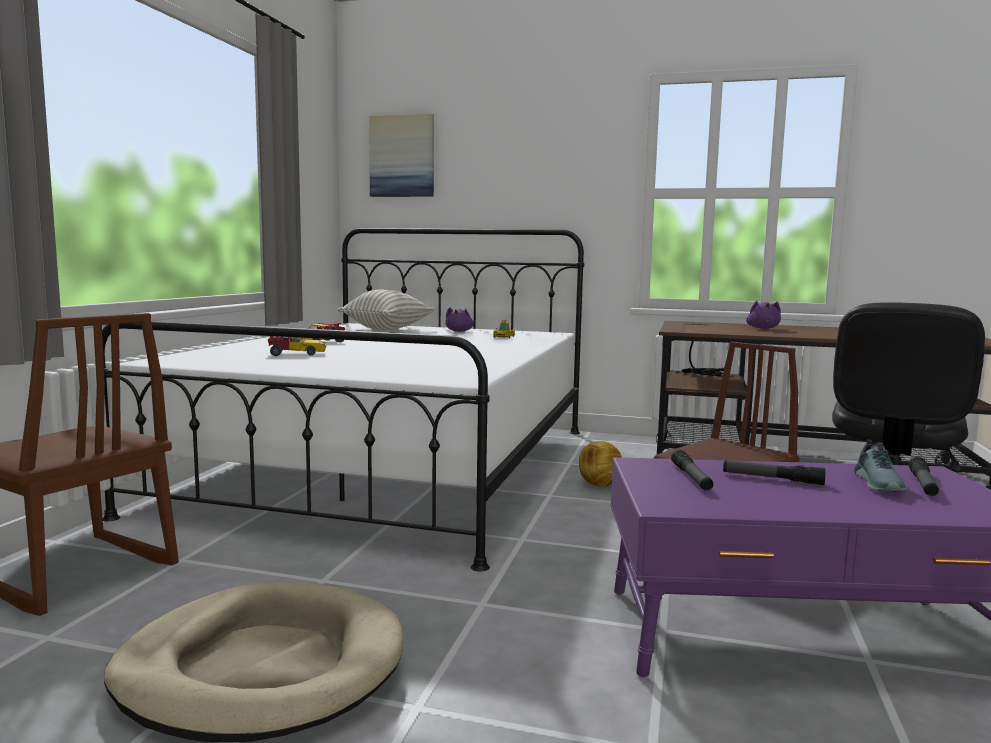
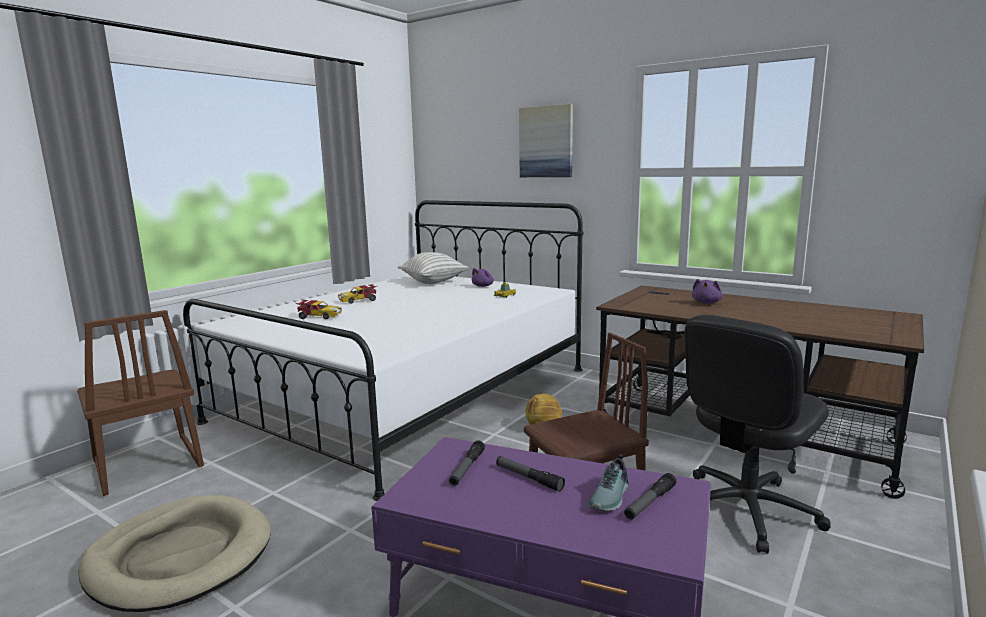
camera: 20 degrees right, 5 degrees up
picture [369,114,434,197] -> picture moved to [519,104,573,177]

